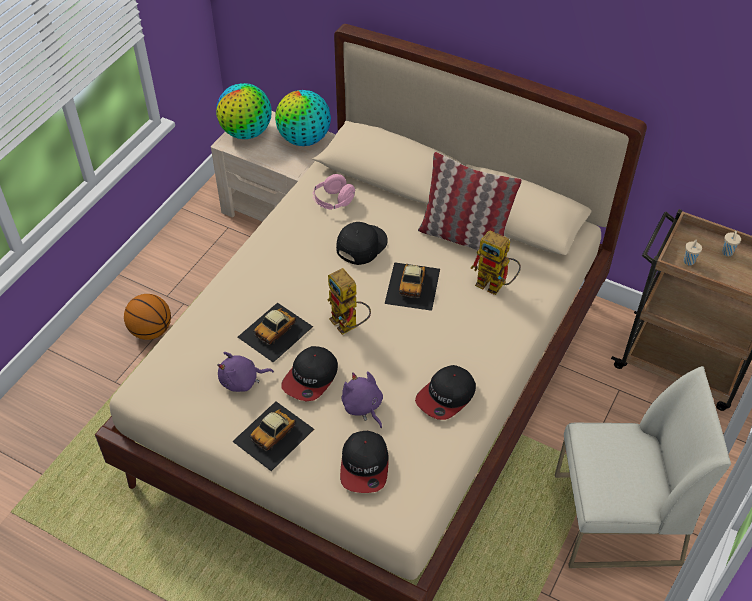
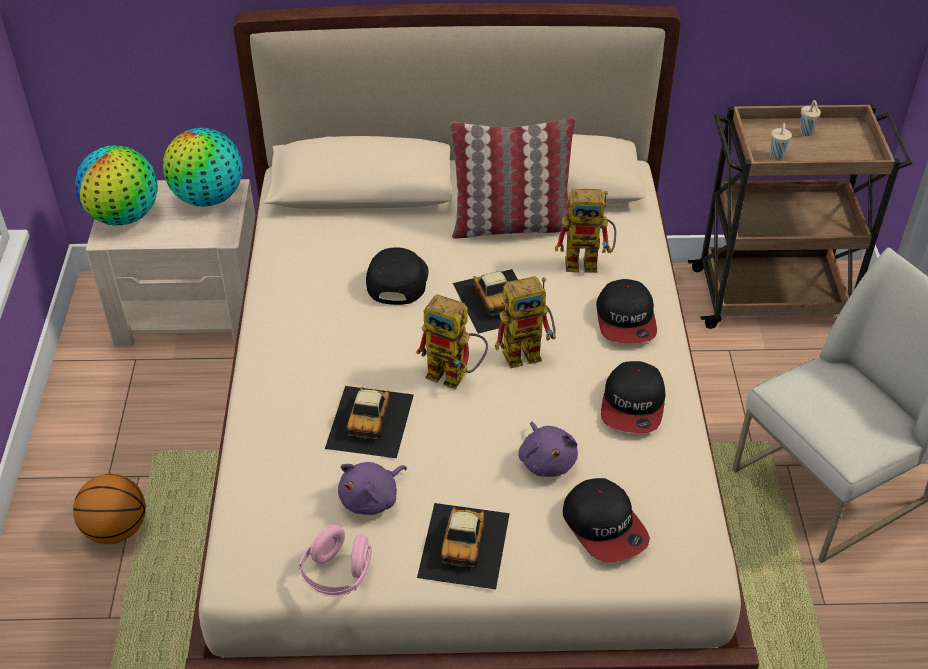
camera: 30 degrees left, 5 degrees down
cap [281,346,338,402] -> cap moved to [596,279,657,343]
pink headphones [313,174,355,210] -> pink headphones moved to [299,525,372,596]
purple plush toy [341,371,383,428] -> purple plush toy turned 135 degrees counterclockwise [518,422,578,477]
none -> toy robot [495,276,556,368]

